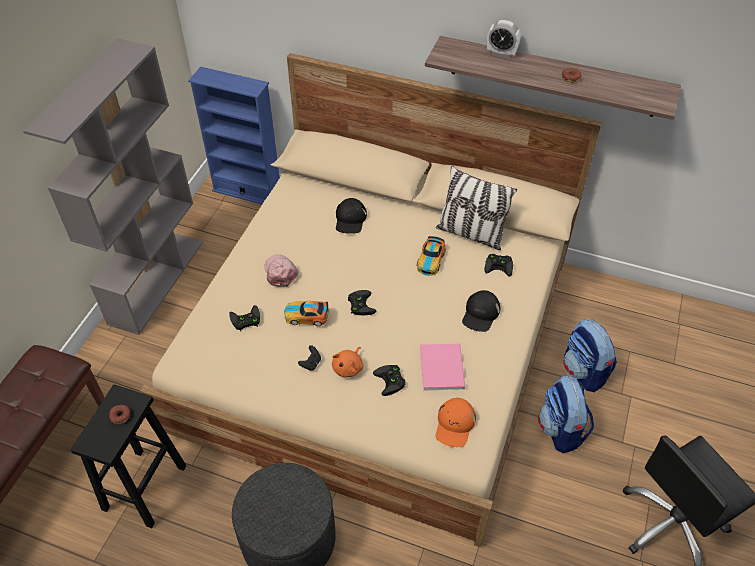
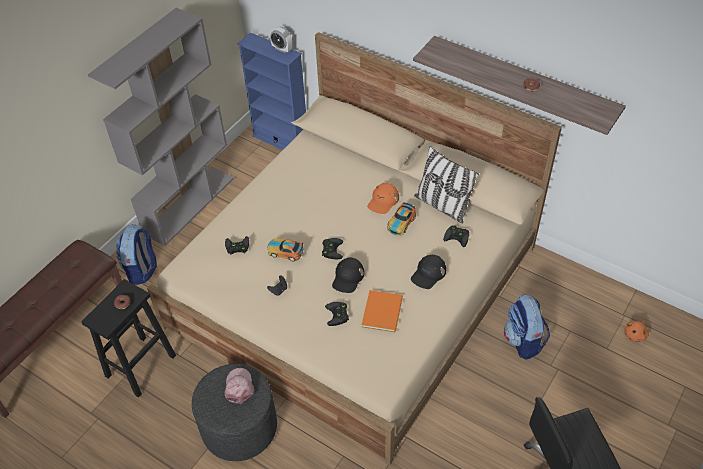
camera: 15 degrees right, 0 degrees up
pink cap [264,254,299,287] -> pink cap moved to [224,368,254,404]
orange plush toy [332,347,363,377] -> orange plush toy moved to [624,320,649,342]
black cap [336,198,367,234] -> black cap moved to [332,258,364,293]
pink book [420,344,465,391] -> orange book [362,290,403,332]
orange cap [436,398,476,447] -> orange cap moved to [367,183,399,214]
alarm clock [487,20,521,57] -> alarm clock moved to [270,27,292,53]
backpack [538,375,594,453] -> backpack moved to [116,224,157,285]

